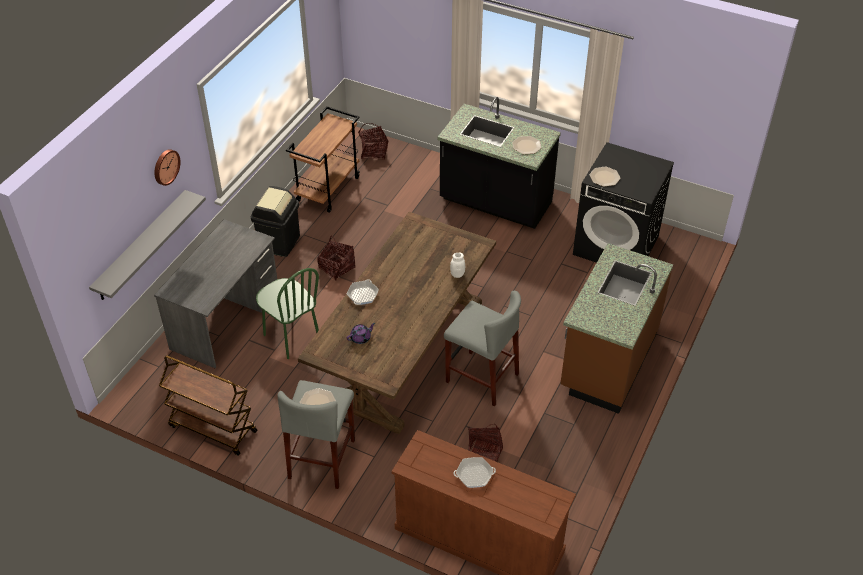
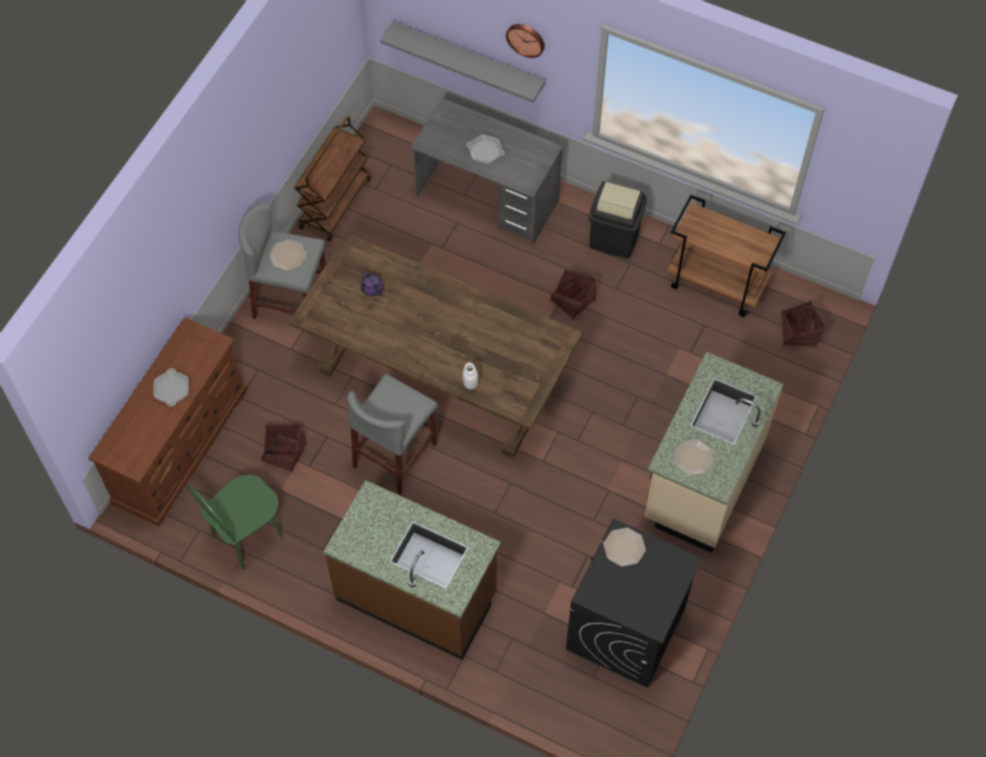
camera: 90 degrees right, 15 degrees up
green chair [256,268,319,359] -> green chair moved to [187,475,283,570]
frying pan [347,279,379,305] -> frying pan moved to [466,134,505,164]
black counter [438,97,561,229] -> beige counter [645,352,784,553]

